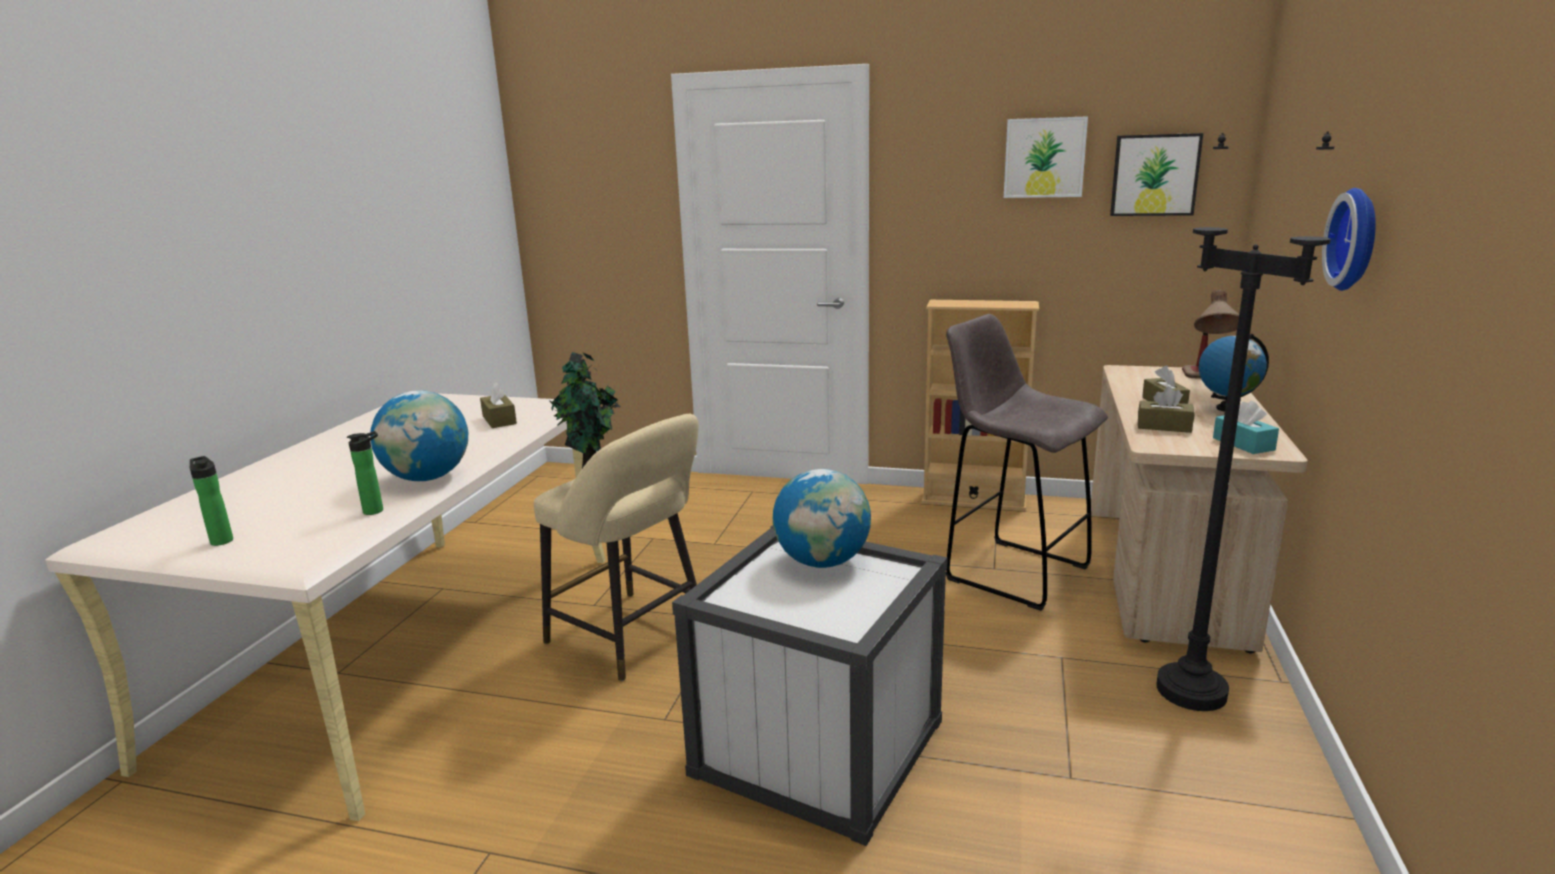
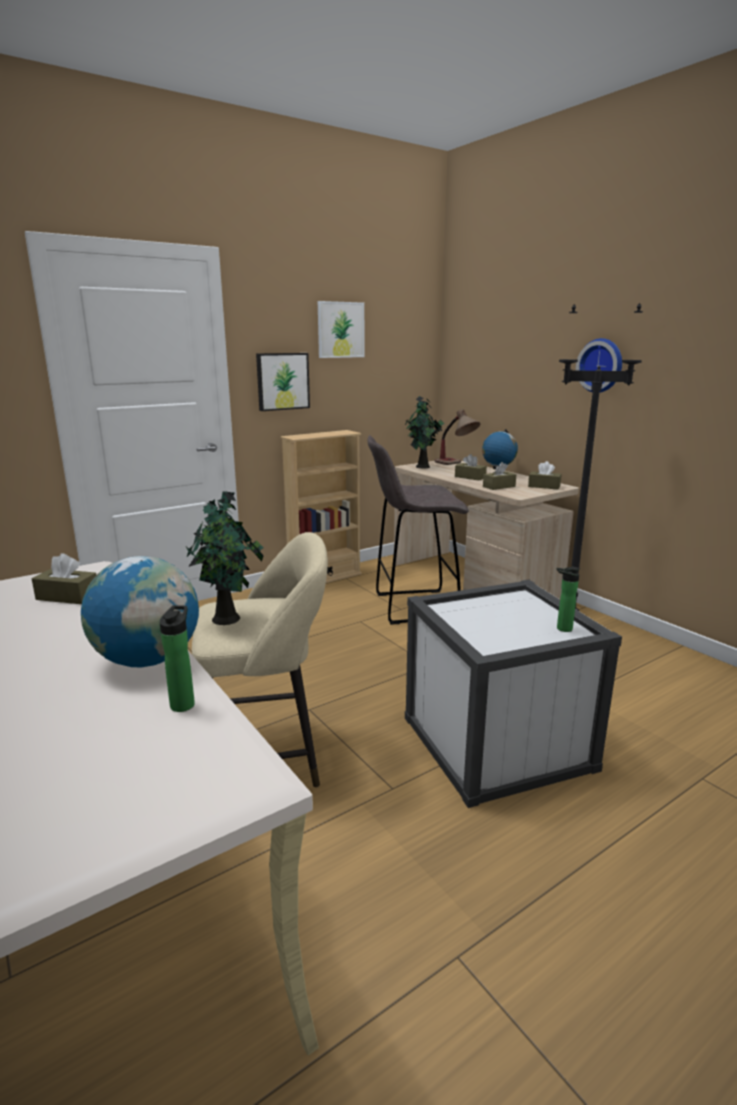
camera: 50 degrees left, 0 degrees up
bottle [189,456,233,546] -> bottle moved to [557,567,580,632]
globe [773,469,871,568] -> none
picture [1110,133,1203,216] -> picture moved to [256,353,310,411]
turquoise tissue box [1213,401,1279,454] -> brown tissue box [528,461,561,489]
none -> potted plant [405,396,444,468]

